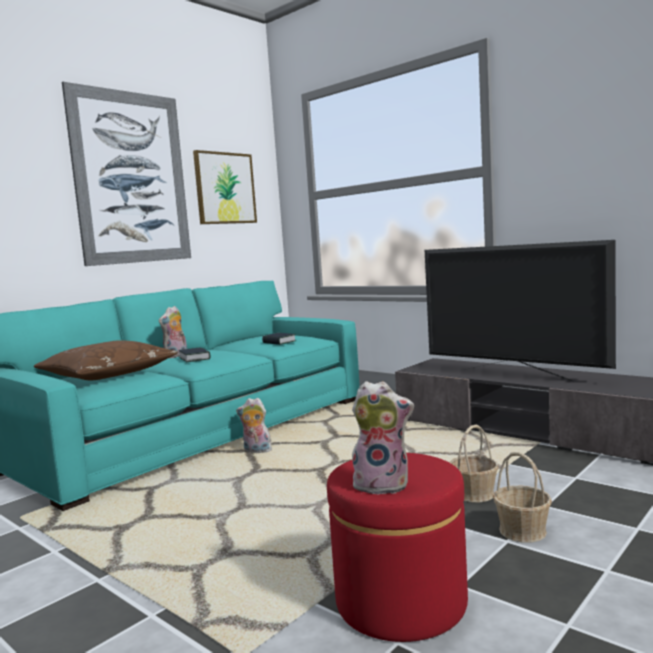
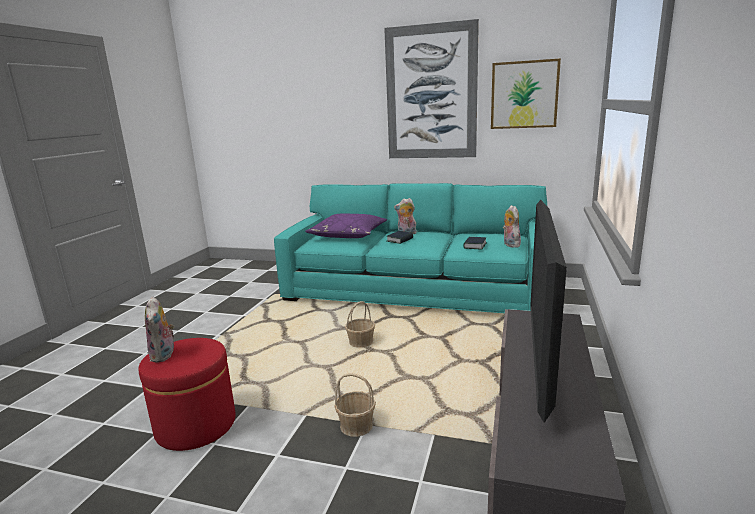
camera: 65 degrees right, 10 degrees up
brown pillow [34,340,178,380] -> purple pillow [305,214,387,238]
plush toy [236,398,272,453] -> plush toy moved to [503,205,522,248]
basket [493,452,552,543] -> basket moved to [345,301,375,348]

